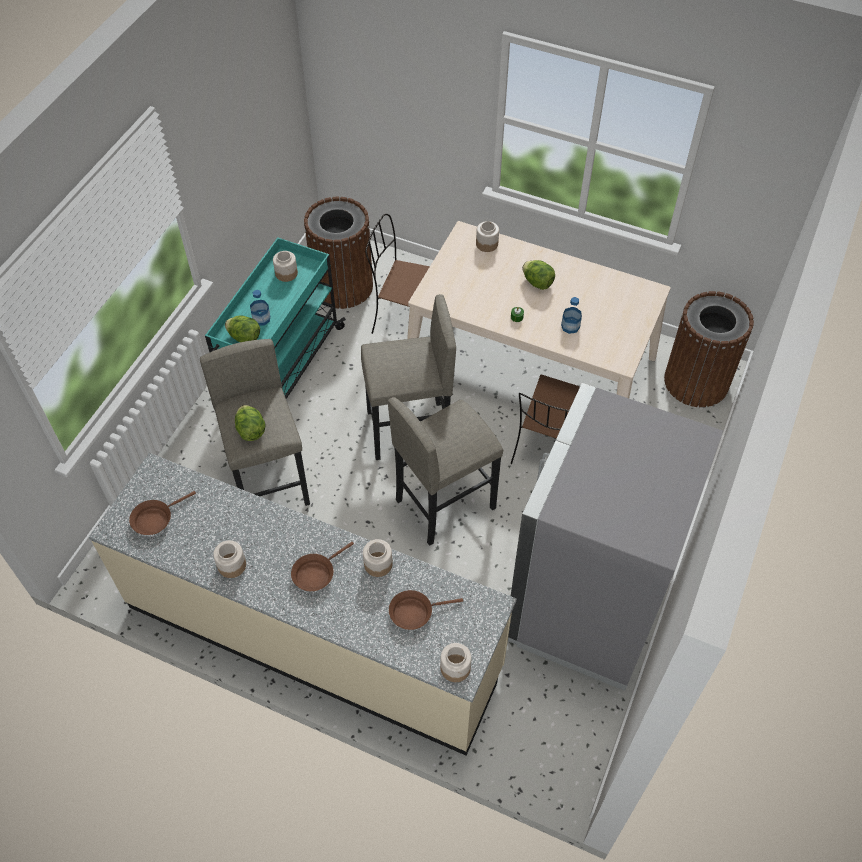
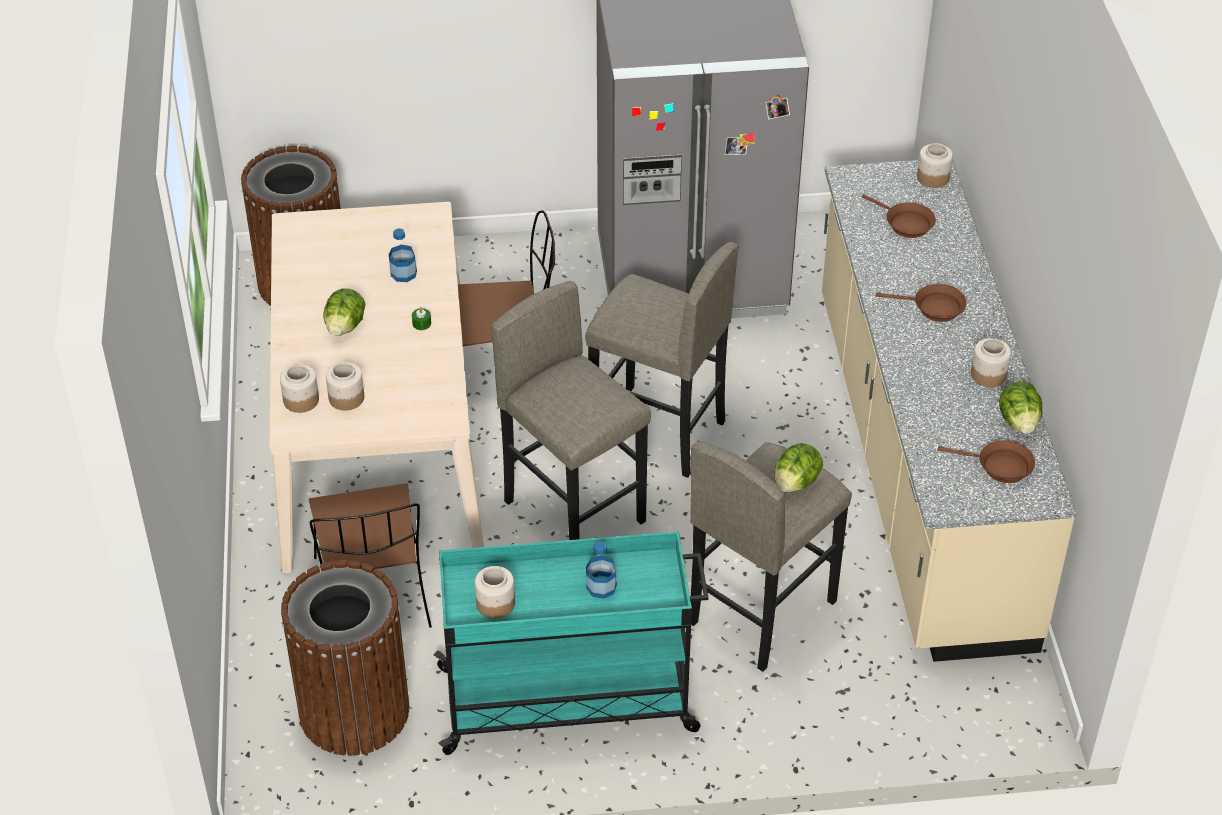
camera: 120 degrees left, 10 degrees down
lettuce [225,315,260,342] -> lettuce moved to [999,382,1042,434]
jar [363,539,393,577] -> jar moved to [326,362,364,410]

